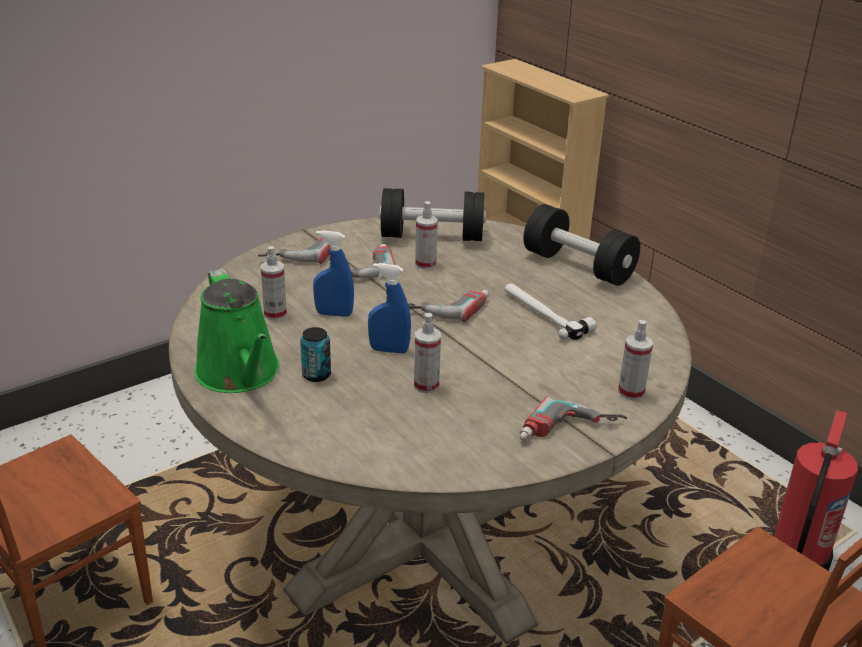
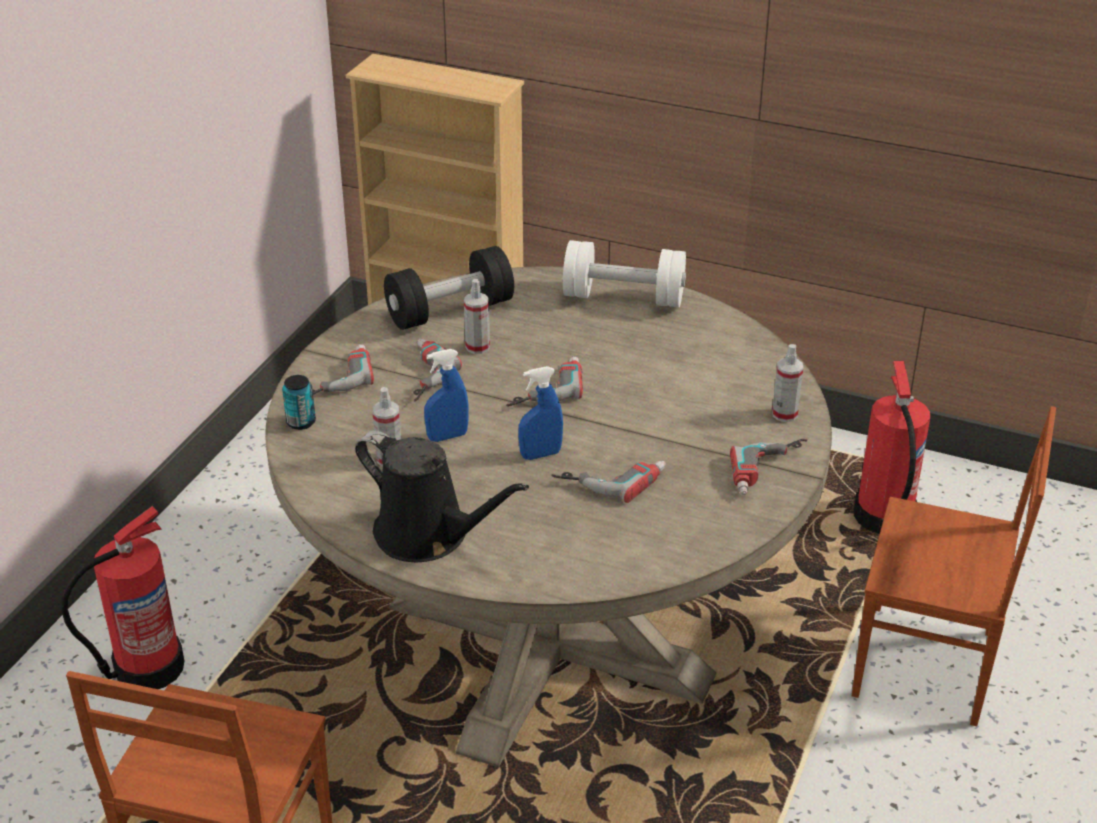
camera: 30 degrees left, 5 degrees up
green watering can [194,268,279,393] -> black watering can [355,431,529,562]
can [300,327,331,382] -> can moved to [282,375,316,430]
spray bottle [414,313,441,393] -> power drill [552,461,666,503]
hammer [504,283,596,340] -> none
black dumbbell [523,204,640,286] -> white dumbbell [563,240,686,307]
none -> fire extinguisher [61,506,184,689]

